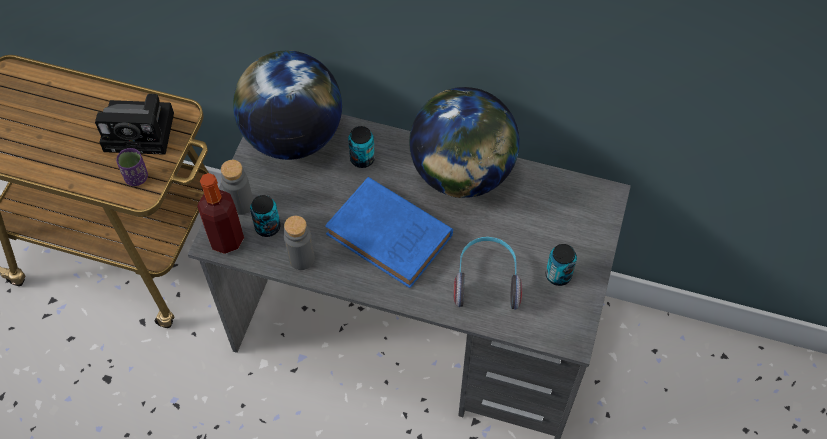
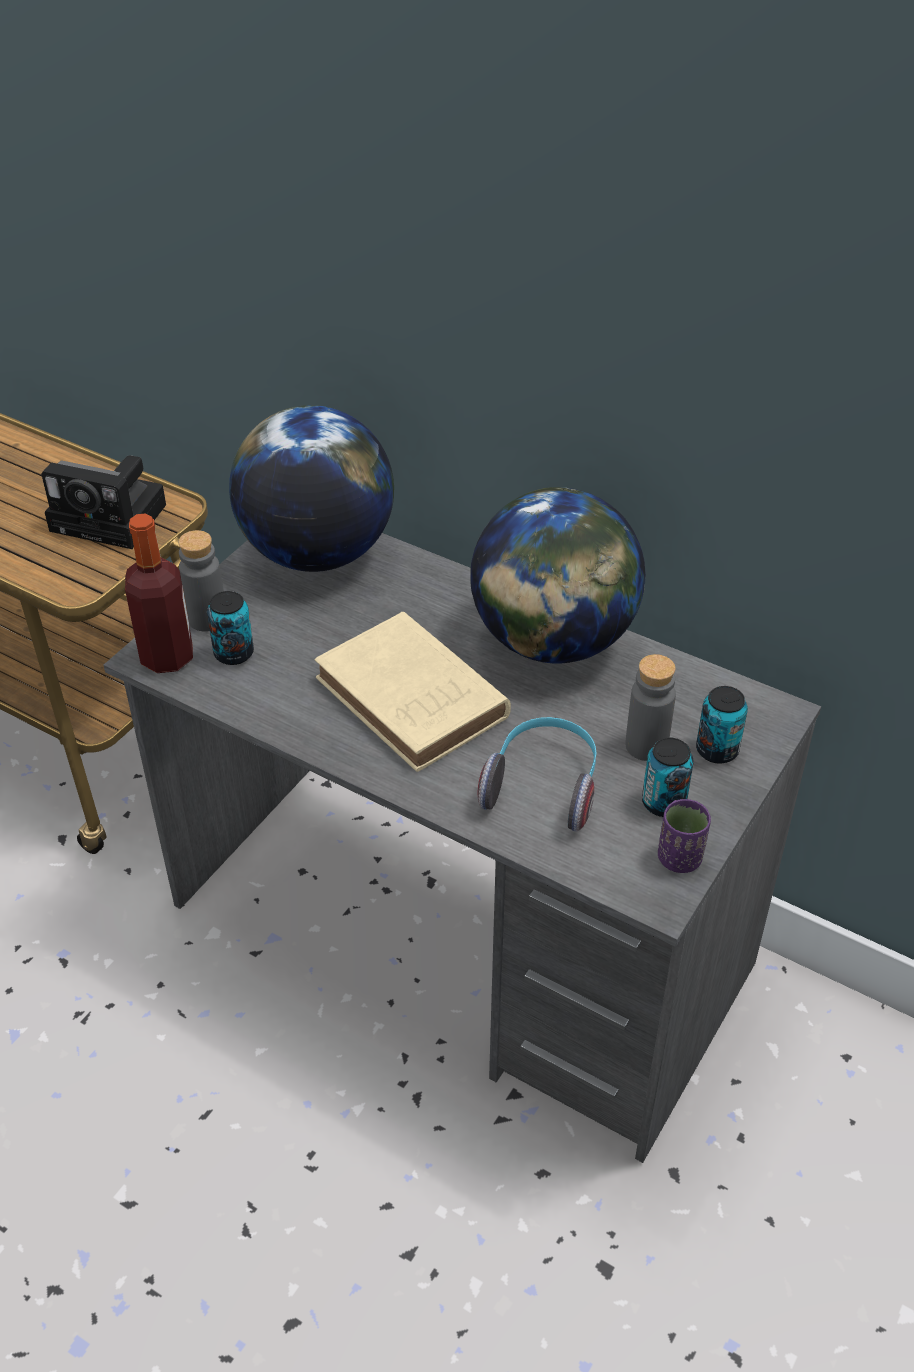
camera: 15 degrees right, 15 degrees down
purple cup [116,148,148,186] -> purple cup moved to [658,799,711,873]
grey bottle [284,216,315,270] -> grey bottle moved to [625,654,676,761]
blue book [325,177,453,288] -> beige book [315,612,511,772]
can [348,126,375,168] -> can moved to [696,686,748,764]

